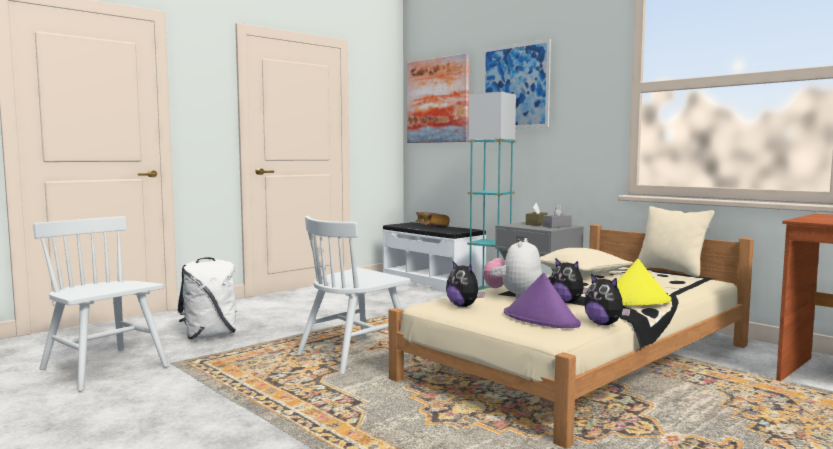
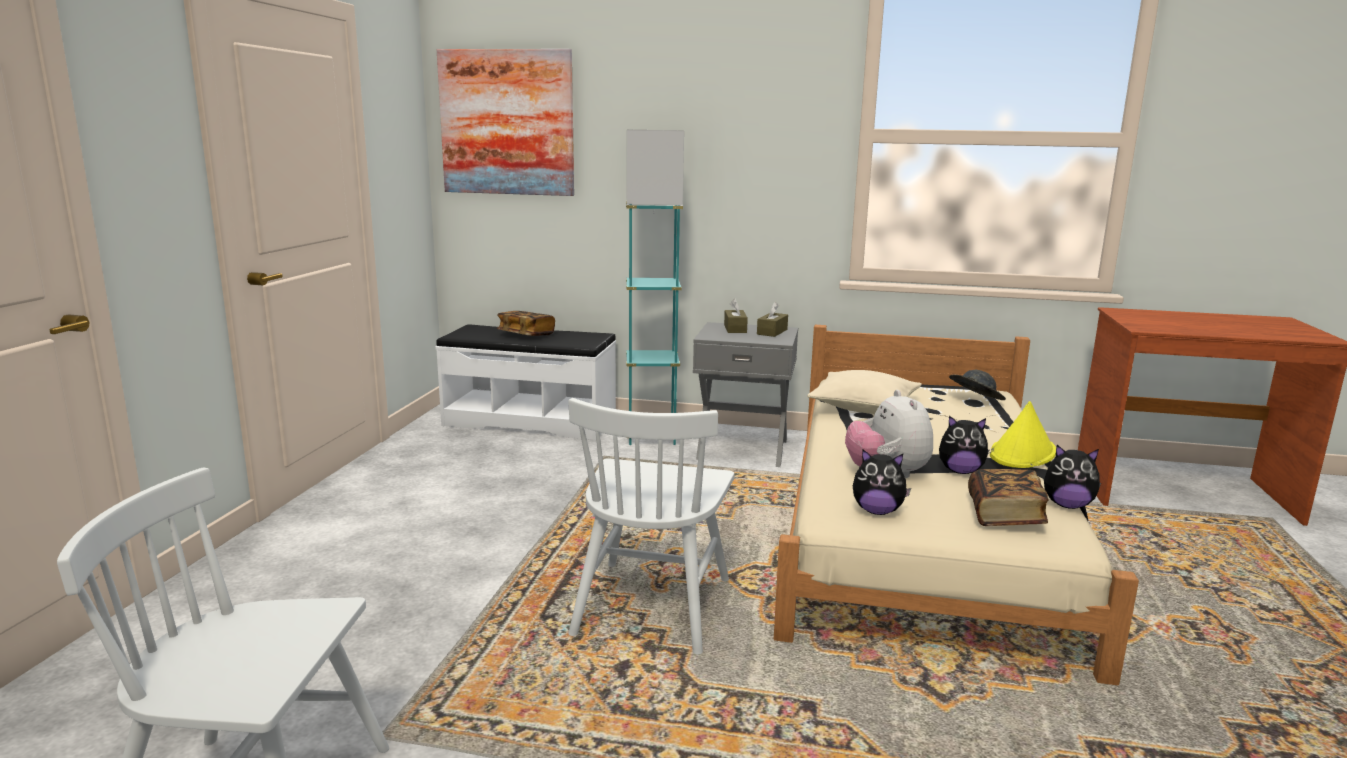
camera: 35 degrees left, 10 degrees up
white backpack [177,257,236,340] -> none
picture [483,39,551,128] -> none
purple hat [504,273,581,328] -> book [968,469,1048,526]
grey tissue box [543,204,572,228] -> brown tissue box [757,302,788,337]
beige pillow [638,206,714,277] -> none
none -> grey hat [949,370,1006,400]

